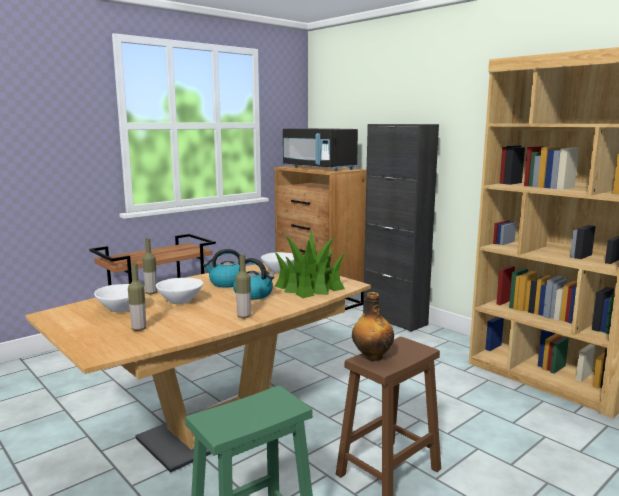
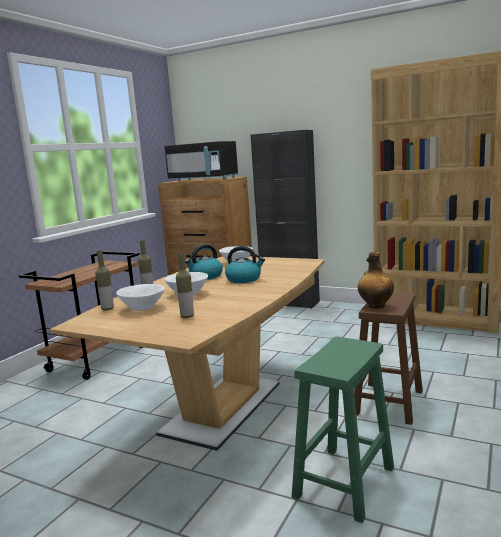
camera: 20 degrees left, 0 degrees up
bottle [235,255,251,318] -> bottle moved to [95,251,114,310]
potted plant [275,230,346,298] -> none

